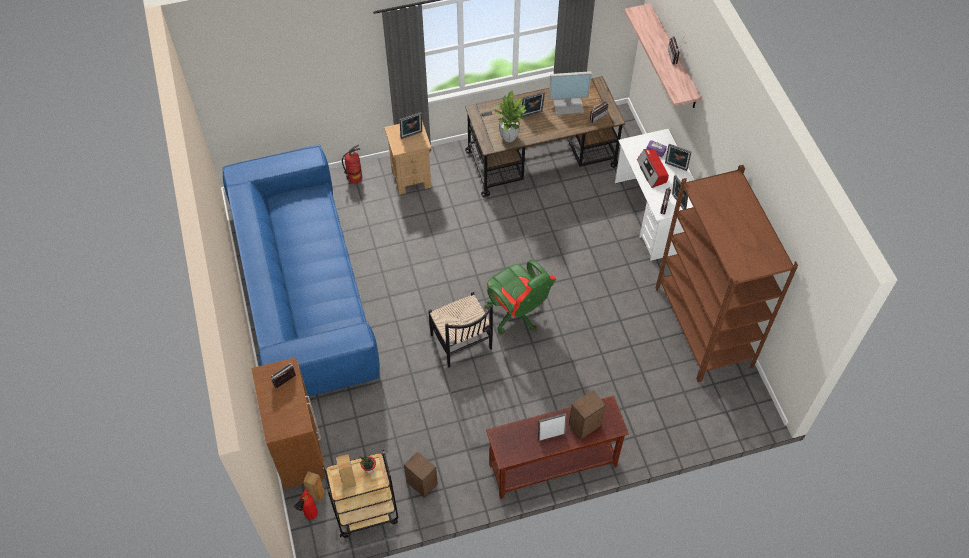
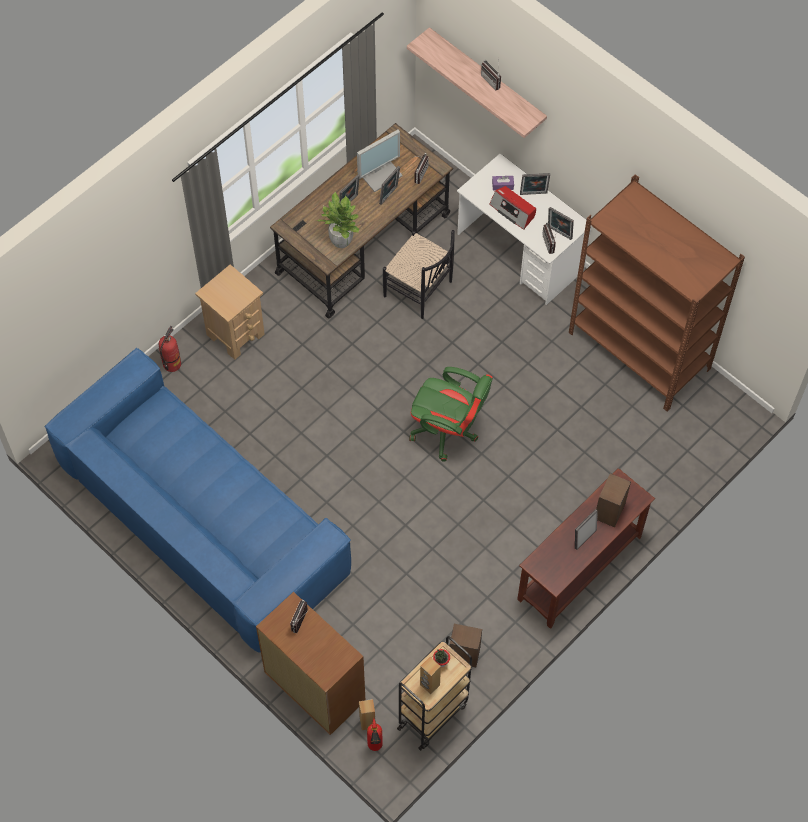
camera: 30 degrees left, 5 degrees up
picture frame [400,112,422,139] -> picture frame moved to [379,166,400,205]
black chair [428,292,493,368] -> black chair moved to [383,230,455,319]

